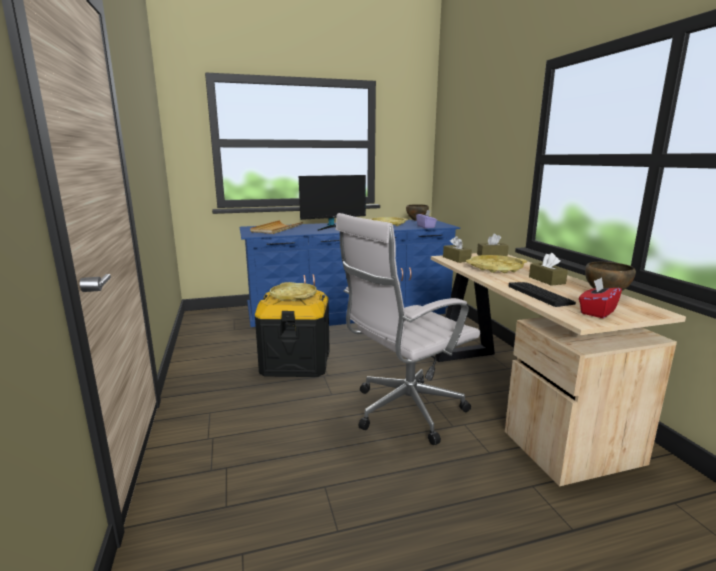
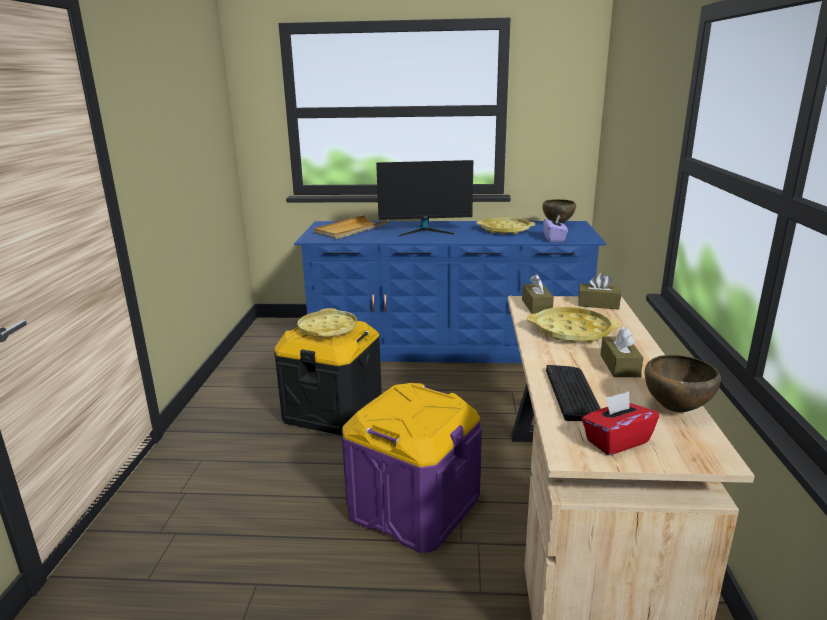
camera: 20 degrees right, 5 degrees up
white office chair [336,213,480,445] -> purple storage box [342,383,482,553]

